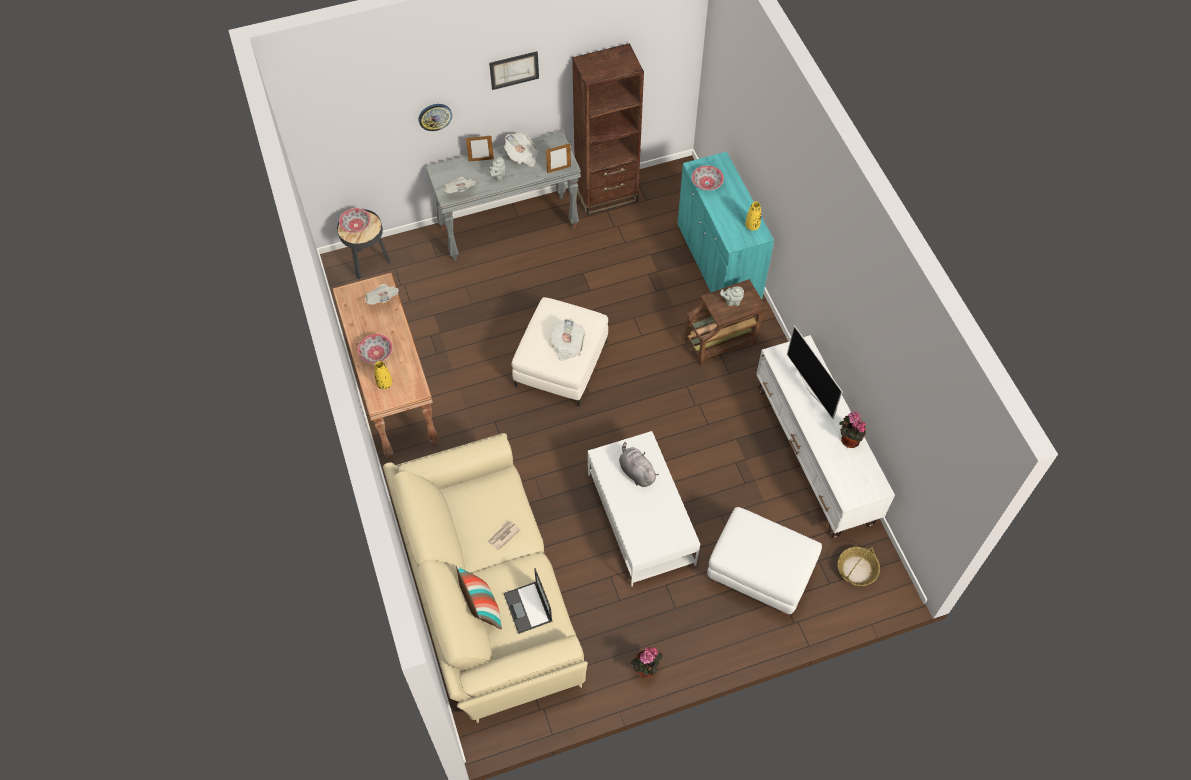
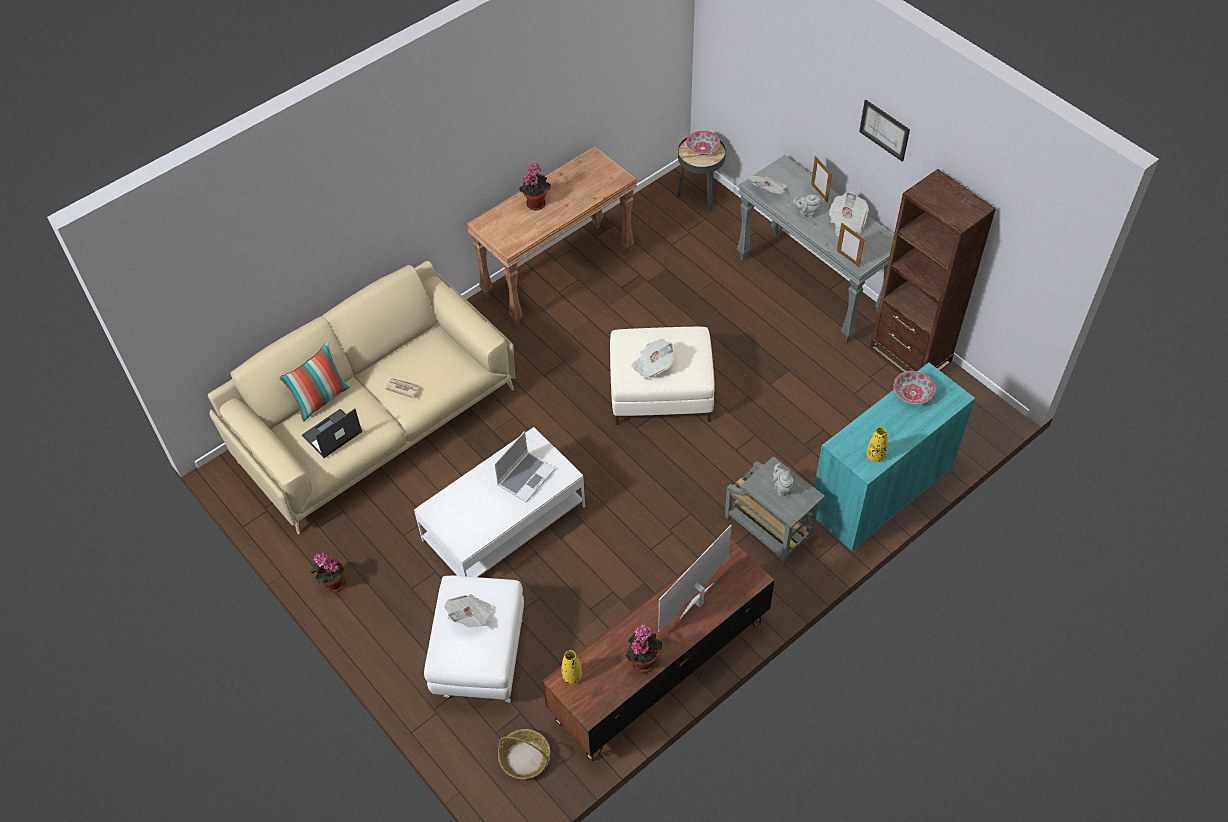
camera: 70 degrees right, 5 degrees down
bowl [357,334,393,364] -> potted plant [519,163,551,211]
newspaper [365,284,399,305] -> newspaper moved to [444,594,495,628]
yellow vase [374,361,392,389] -> yellow vase moved to [562,650,582,684]
wall clock [419,104,452,131] -> none
grey plush toy [619,442,659,487] -> laptop [494,431,555,502]
brown side table [685,279,768,365] -> grey side table [725,456,825,565]
white tv stand [756,335,895,538] -> brown tv stand [542,539,774,761]

